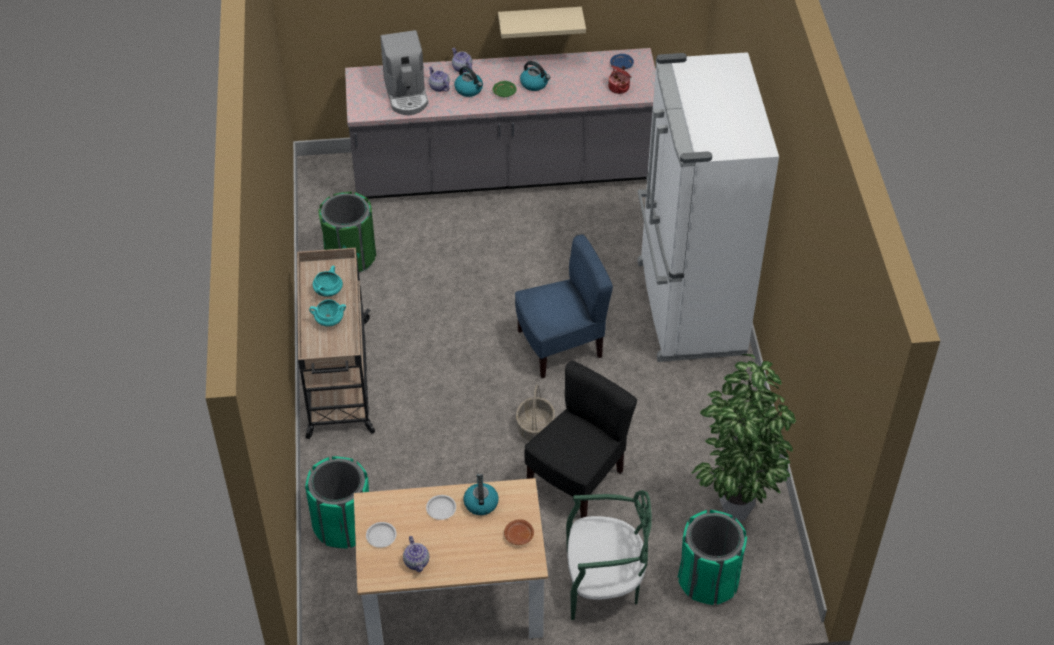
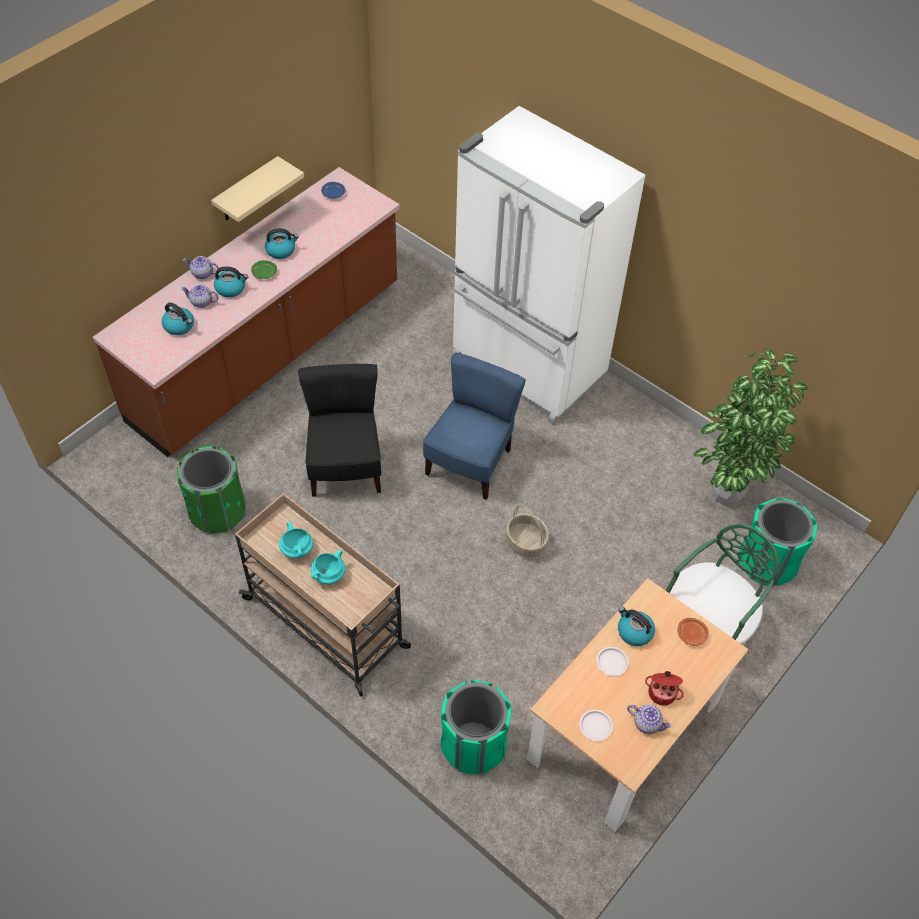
camera: 45 degrees left, 5 degrees up
grey counter [345,48,656,199] -> brown counter [93,167,400,457]
coffee machine [380,30,428,115] -> kettle [162,302,194,335]
black chair [524,361,637,518] -> black chair moved to [298,364,381,497]
cooking pot [609,65,631,94] -> cooking pot moved to [645,671,684,706]

